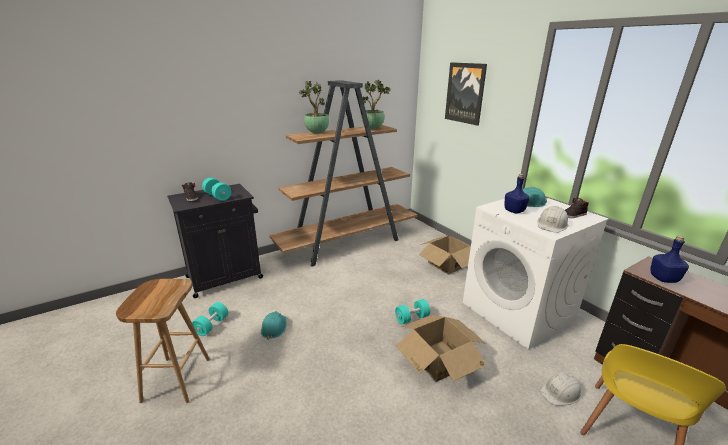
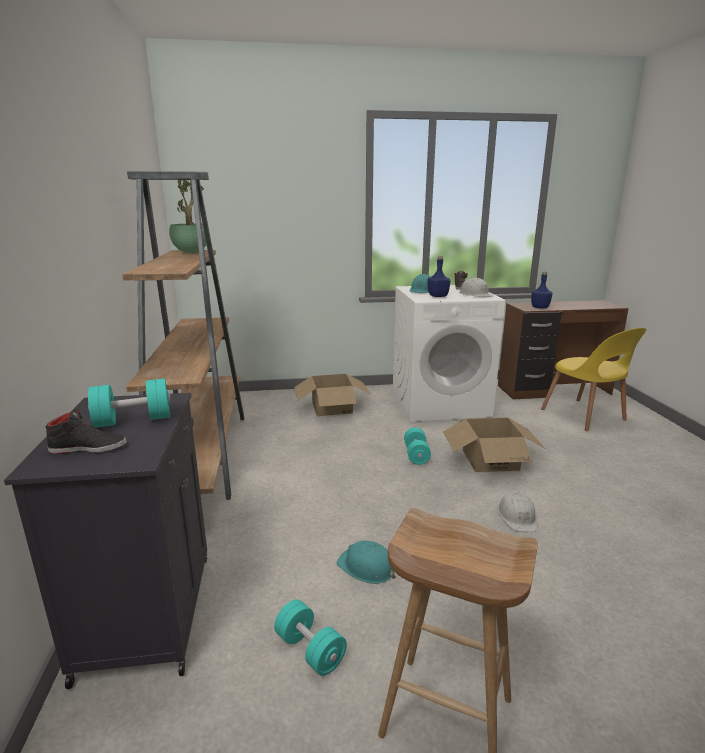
camera: 65 degrees left, 5 degrees down
potted plant [299,81,329,133] -> none
picture [445,62,487,126] -> none
white hard hat [540,372,581,406] -> white hard hat moved to [497,491,537,532]

